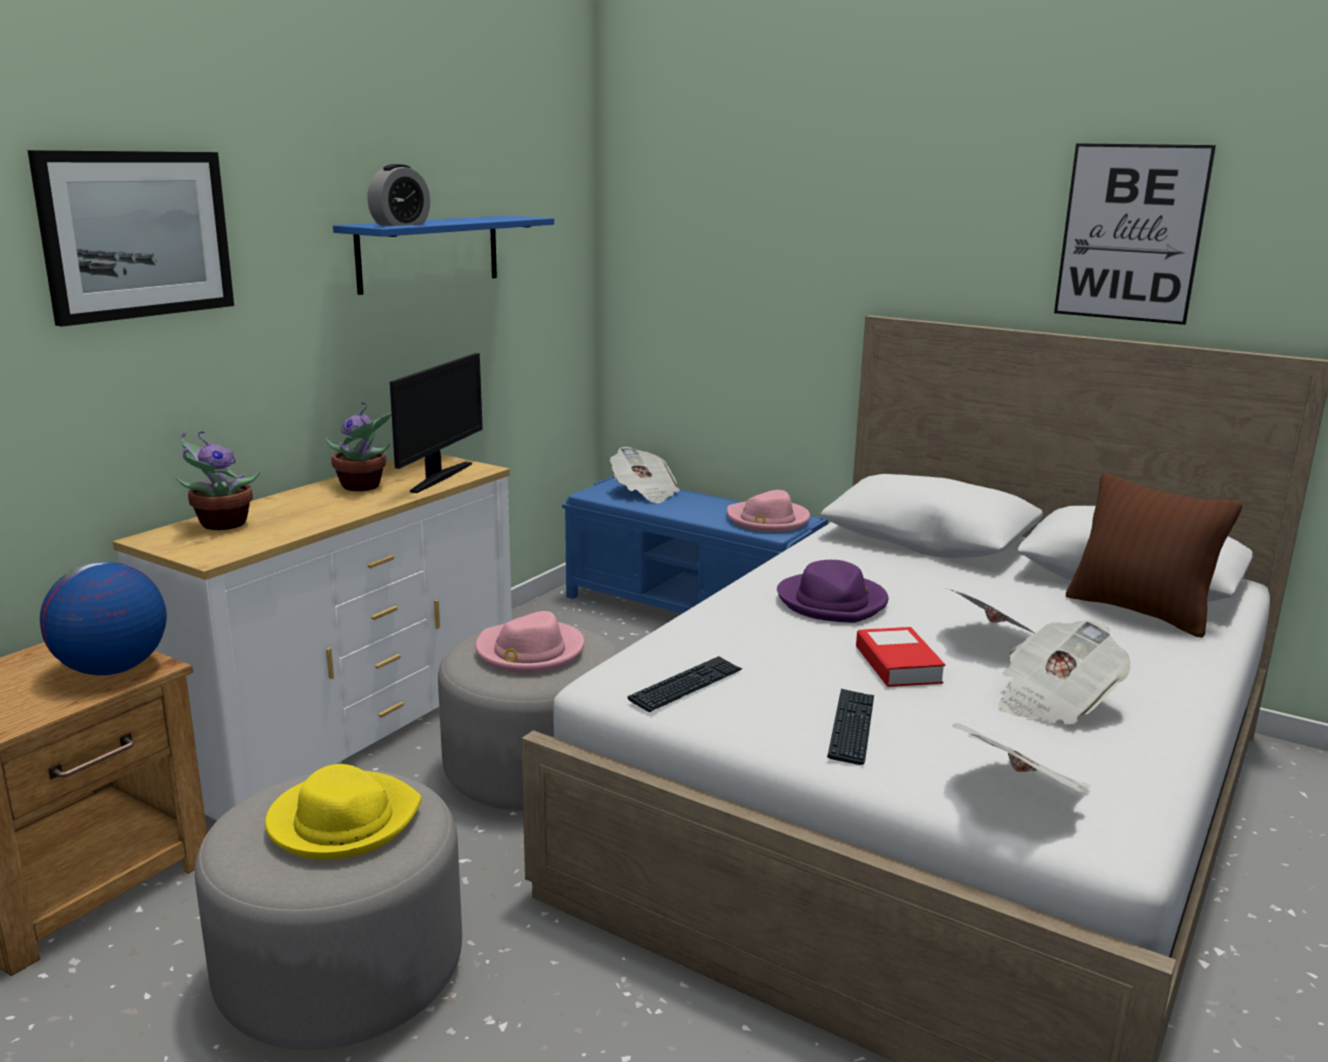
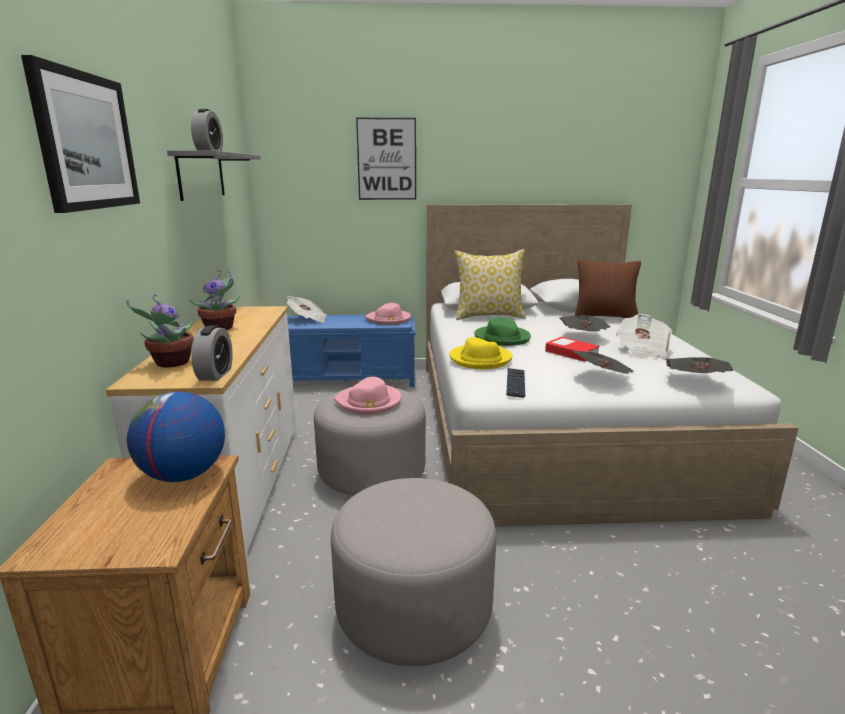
camera: 35 degrees left, 0 degrees up
yellow hat [265,764,422,860] -> yellow hat moved to [449,337,512,369]
blue shelf [333,215,554,295] -> grey shelf [167,150,261,201]
monitor [390,353,483,493] -> none
purple hat [777,560,888,623] -> green hat [474,317,531,346]
keyboard [827,689,874,765] -> newspaper [572,351,633,374]
picture [1054,143,1216,325] -> picture moved to [356,118,416,200]
none -> alarm clock [191,325,233,381]
none -> pillow [454,249,526,320]

